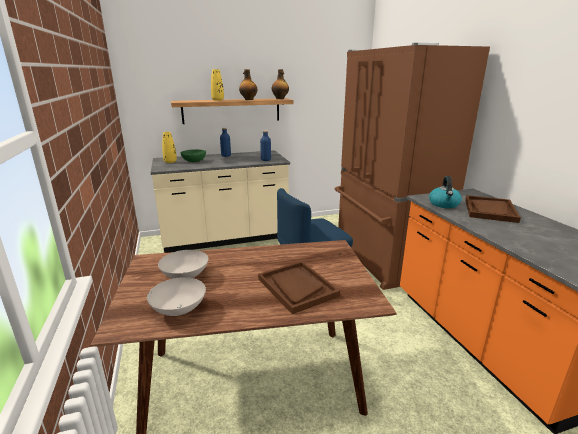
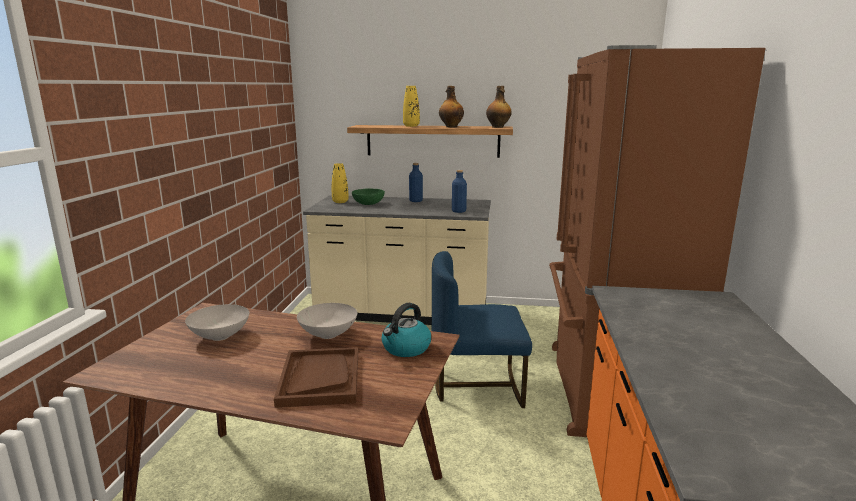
camera: 25 degrees right, 5 degrees down
white bowl [147,277,206,316] -> white bowl moved to [297,303,357,339]
kettle [429,176,462,208] -> kettle moved to [382,303,431,357]
brown tray [465,195,521,223] -> none

